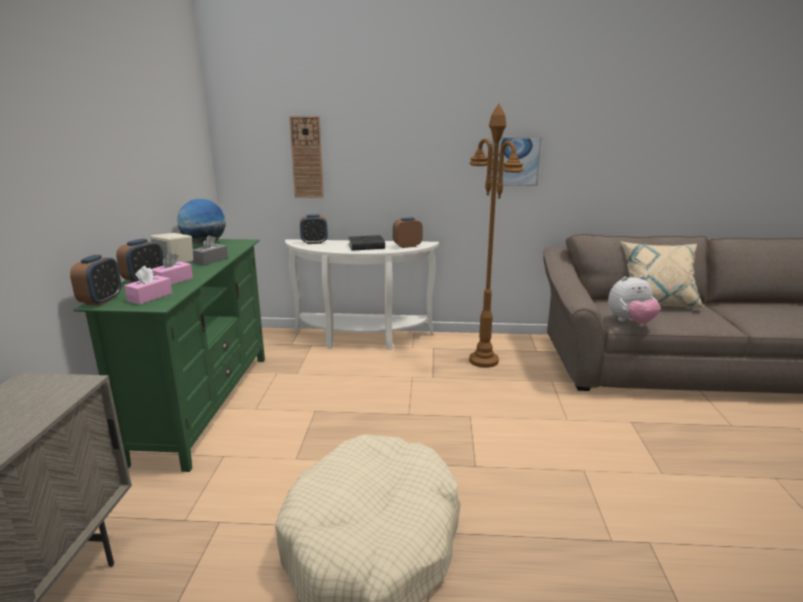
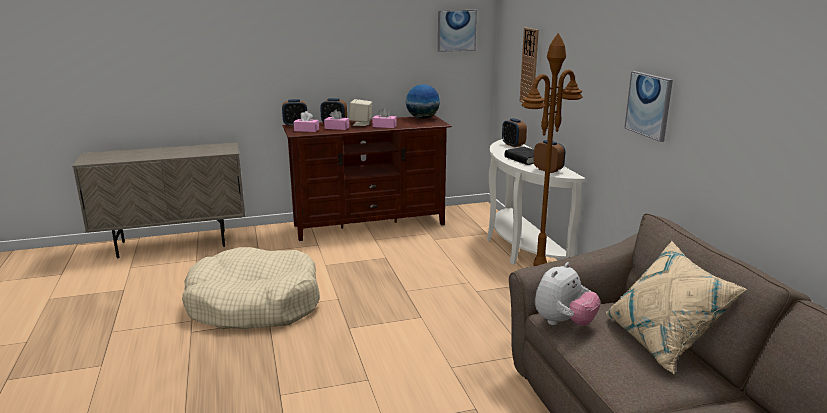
camera: 70 degrees right, 0 degrees up
green tv stand [73,239,265,472] -> brown tv stand [282,115,452,241]
grey tissue box [193,235,228,266] -> pink tissue box [372,108,397,128]
plush toy [608,275,661,324] -> plush toy turned 105 degrees counterclockwise [535,262,601,326]
none -> picture [438,10,477,52]

